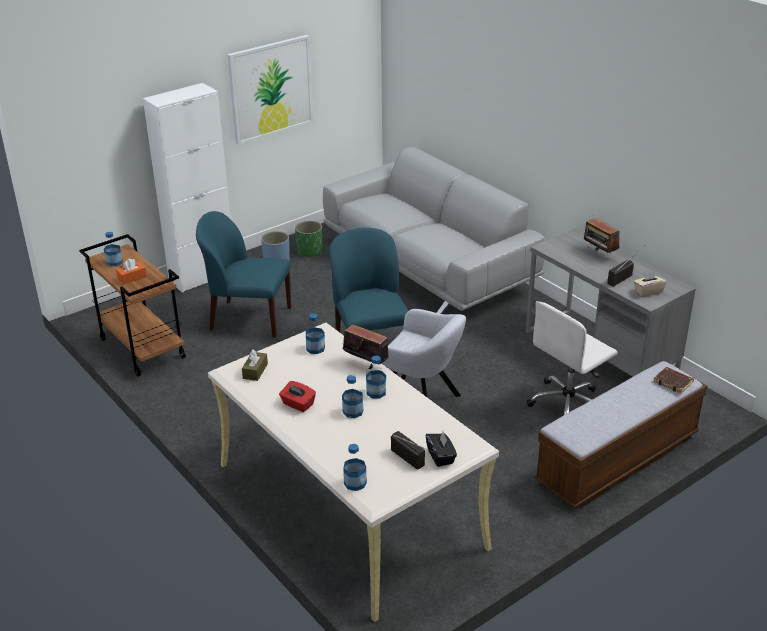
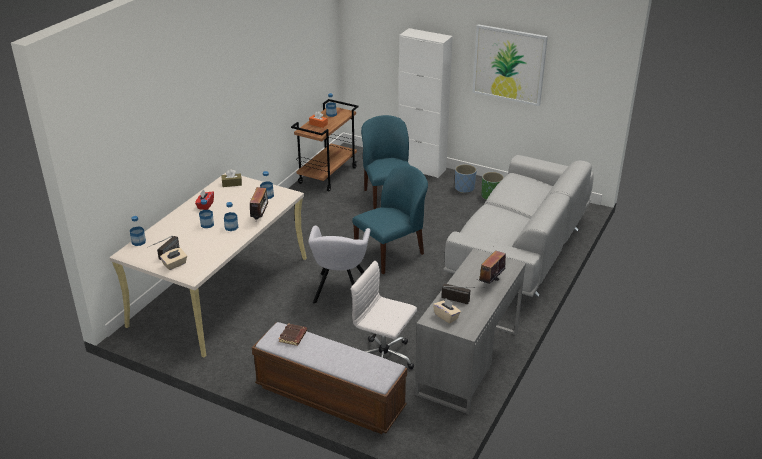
camera: 65 degrees right, 0 degrees up
black tissue box [426,432,457,467] -> beige tissue box [160,248,187,270]
brown book [653,367,694,394] -> brown book moved to [279,323,307,346]

